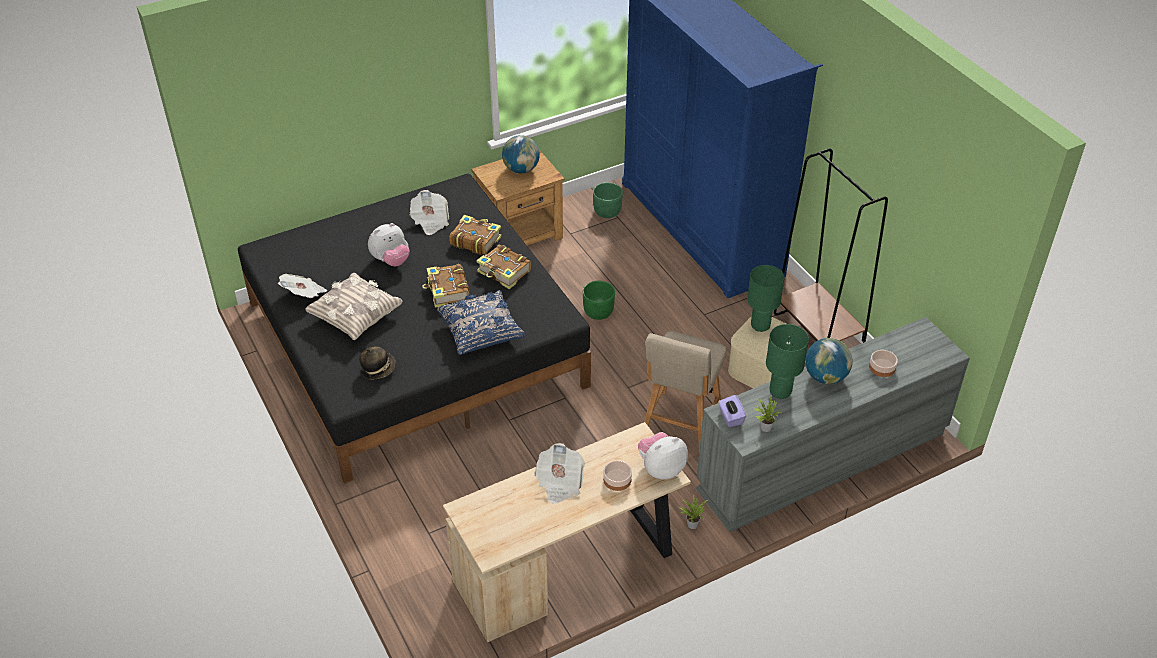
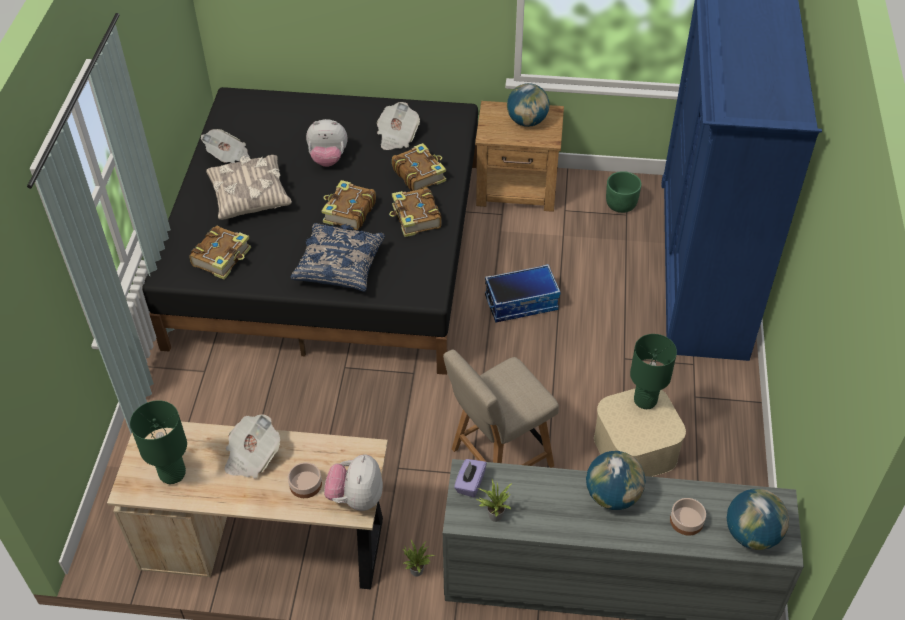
camera: 35 degrees right, 5 degrees up
hat [359,346,396,380] -> book [189,226,251,280]
green planter [583,281,615,320] -> storage box [485,264,561,322]
plush toy [638,432,688,479] -> plush toy turned 90 degrees counterclockwise [324,454,383,511]
green table lamp [766,324,809,399] -> green table lamp moved to [130,400,187,484]
clothes rack [774,148,888,343] -> none
none -> globe [727,489,789,550]

